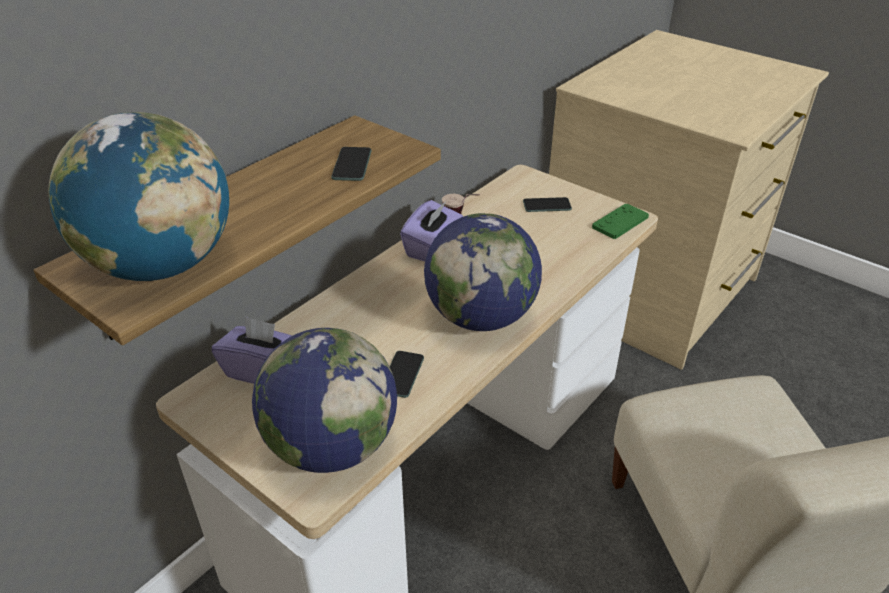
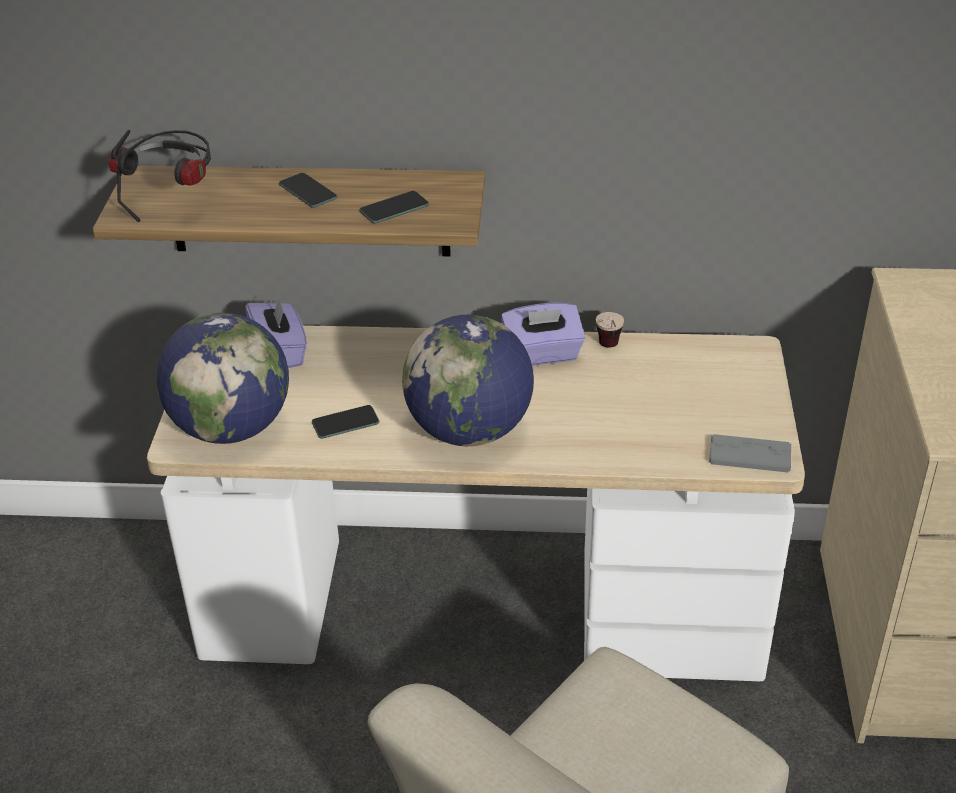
camera: 55 degrees right, 0 degrees up
globe [49,112,229,281] -> headphones [109,130,211,222]
phone [523,197,572,212] -> phone moved to [279,173,338,208]
green game controller [592,204,649,239] -> grey game controller [709,434,791,472]

